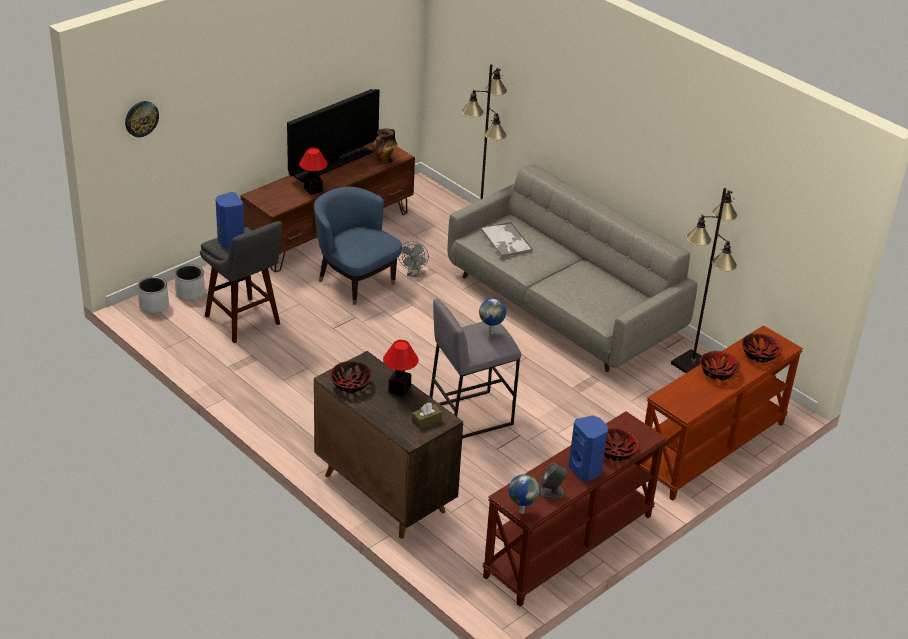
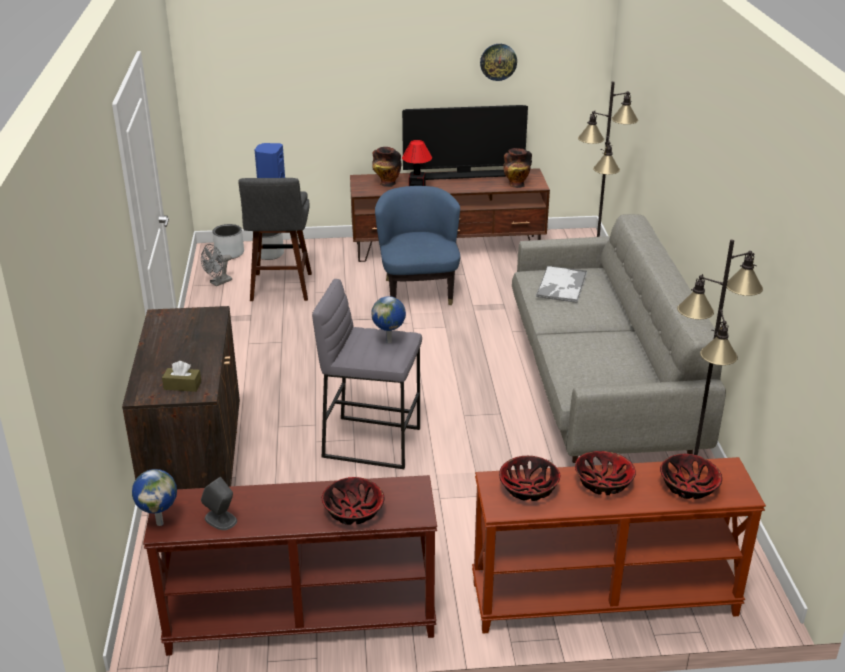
camera: 40 degrees right, 5 degrees down
wall clock [125,101,159,137] -> wall clock moved to [480,44,517,81]
bowl [330,361,372,393] -> bowl moved to [499,456,560,501]
table lamp [383,340,418,396] -> none
grey fan [398,241,429,277] -> grey fan moved to [201,244,232,286]
blue speaker [569,415,608,482] -> none
none -> vase [372,147,402,187]

